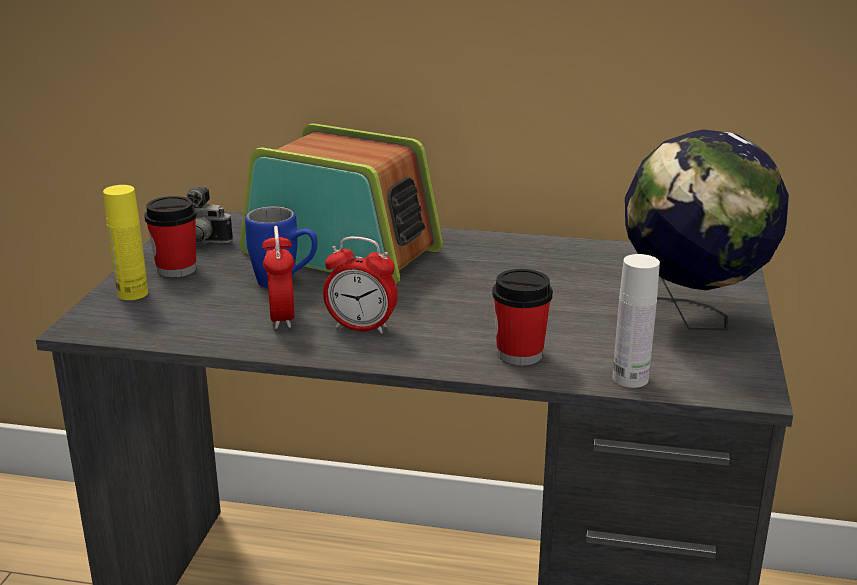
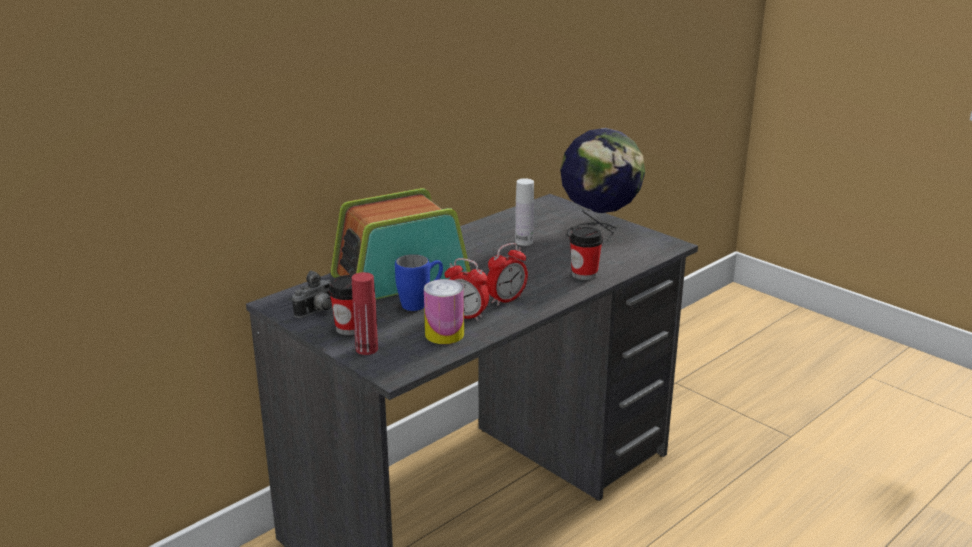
camera: 55 degrees left, 0 degrees up
yellow bottle [103,185,148,300] -> red bottle [352,272,378,355]
white bottle [613,254,660,388] -> white bottle moved to [515,178,534,246]
none -> can [424,279,464,344]

